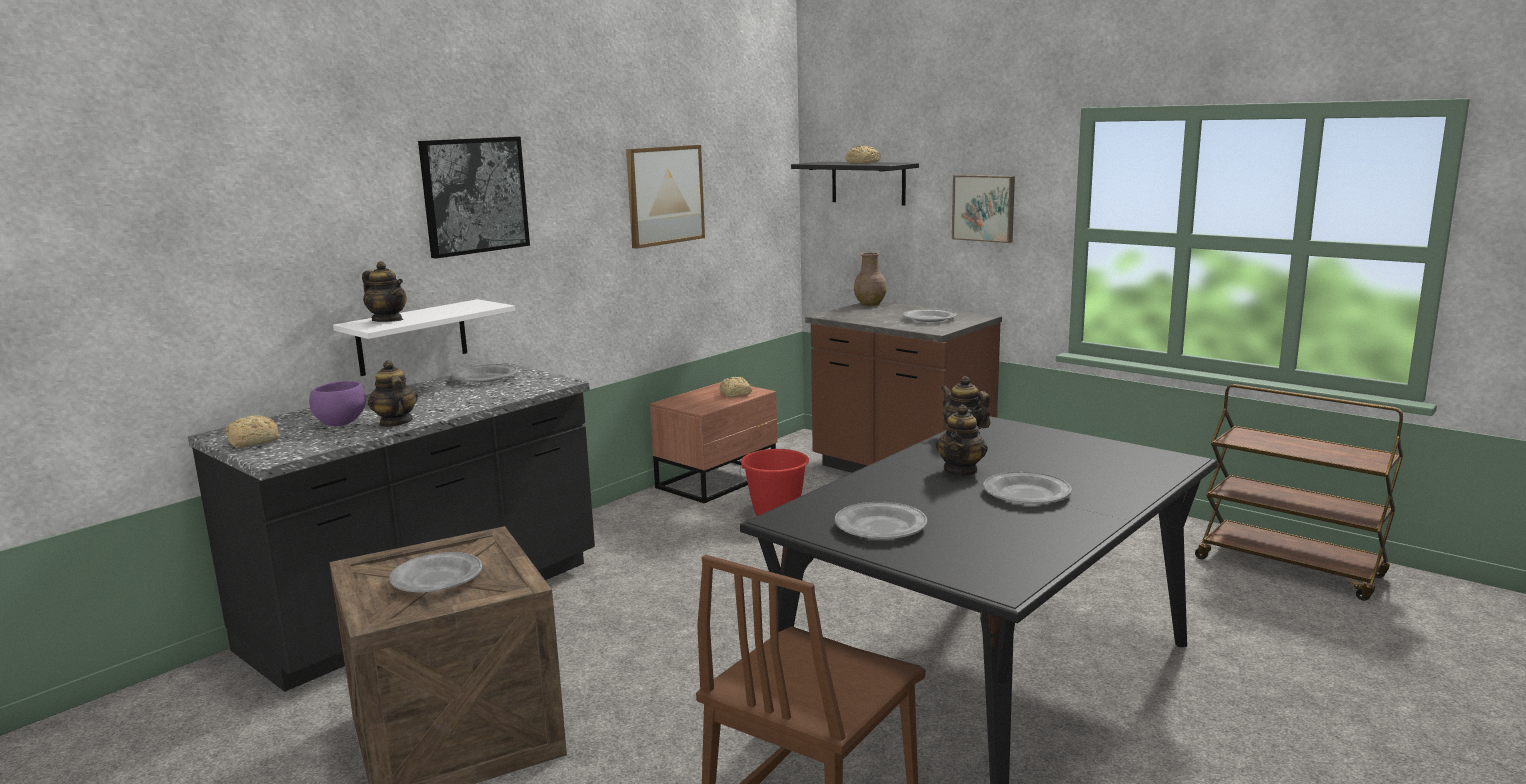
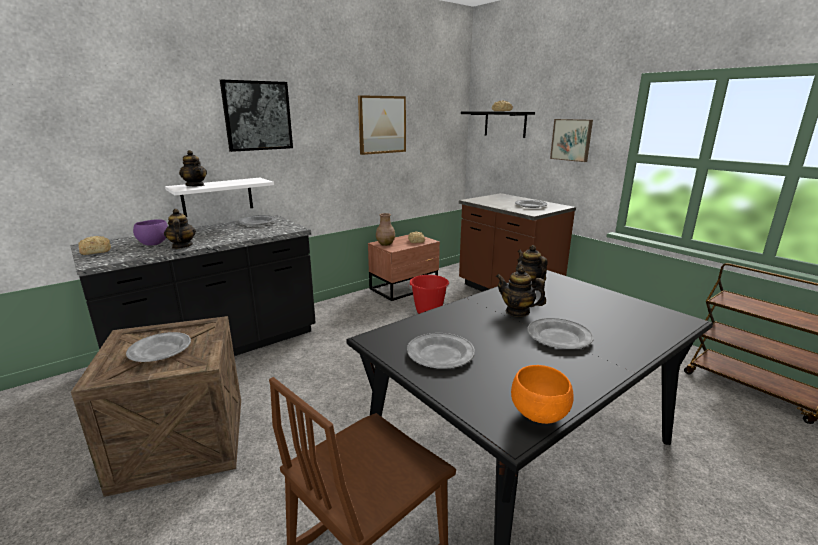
camera: 10 degrees right, 5 degrees up
brown vase [854,252,887,306] -> brown vase moved to [376,213,395,246]
teapot [935,405,988,476] -> teapot turned 90 degrees clockwise [496,267,546,317]
none -> orange bowl [511,365,574,424]

